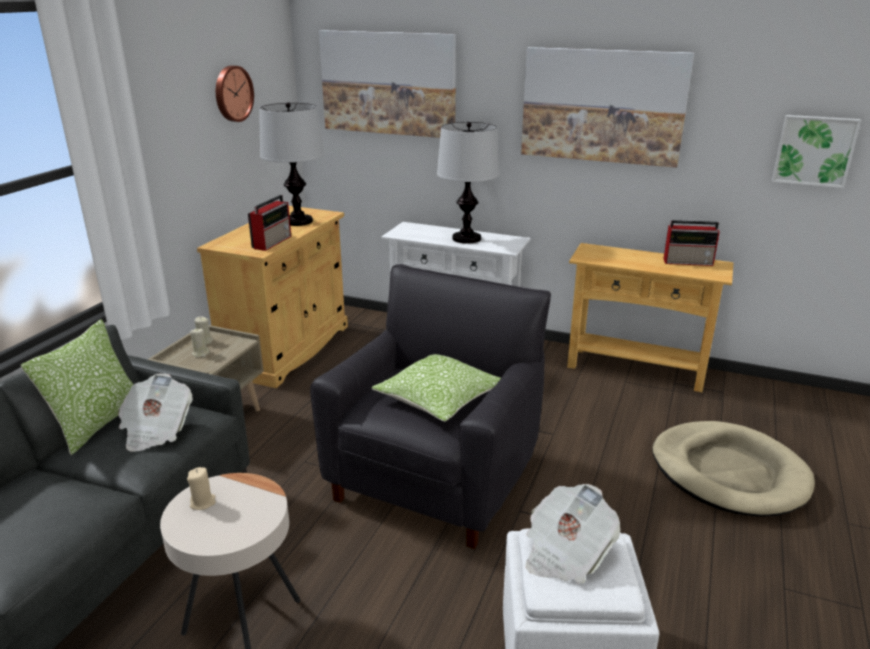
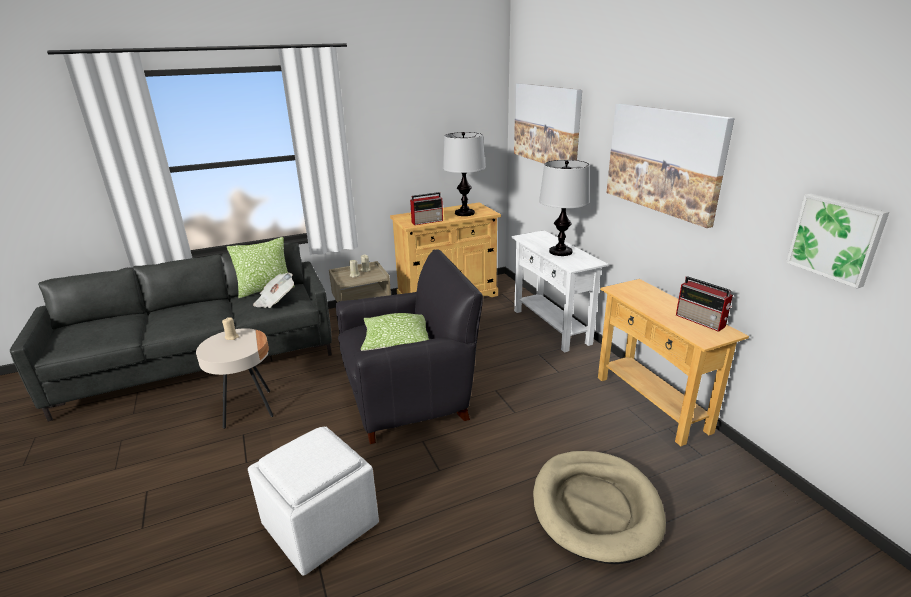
camera: 45 degrees right, 0 degrees up
wall clock [216,66,254,122] -> none
newspaper [526,484,621,584] -> none

